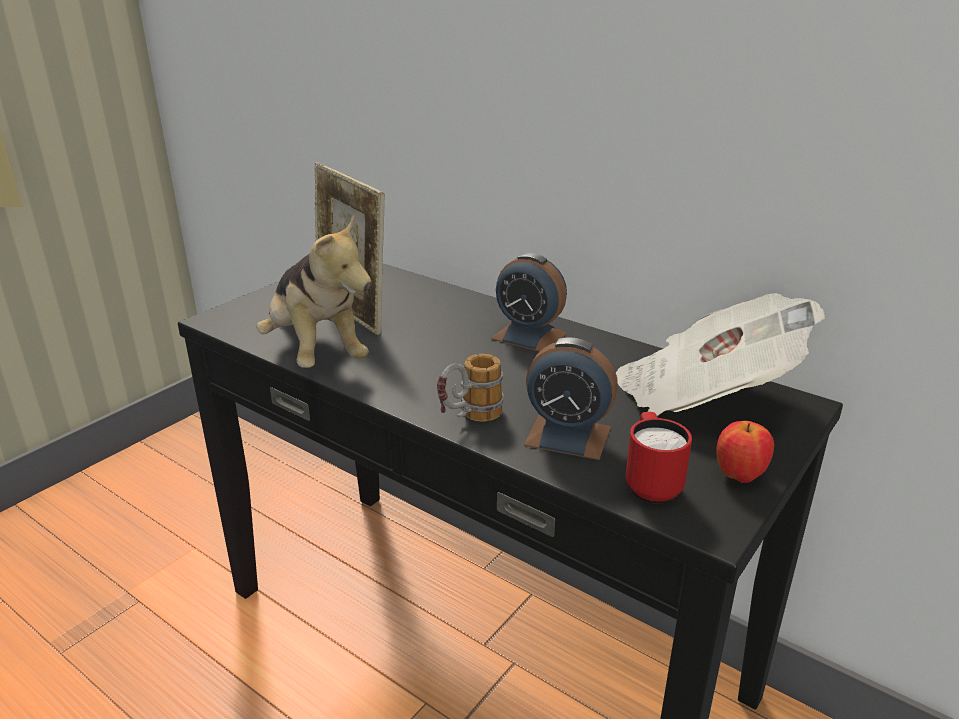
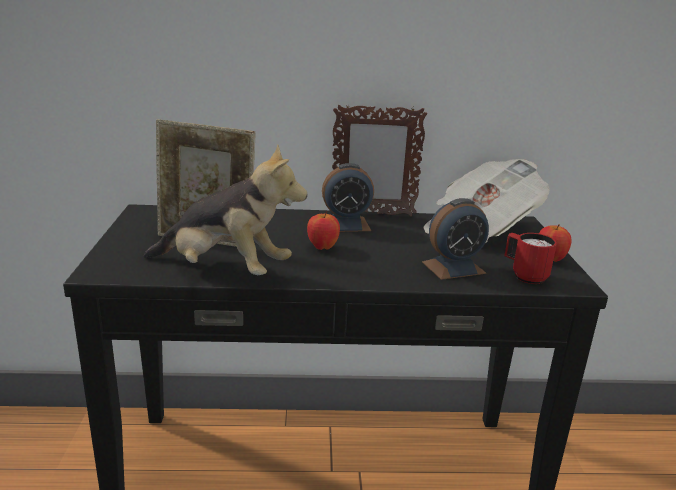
camera: 40 degrees left, 5 degrees down
mug [437,354,504,422] -> none
none -> apple [307,211,340,250]
none -> picture frame [332,104,427,216]

